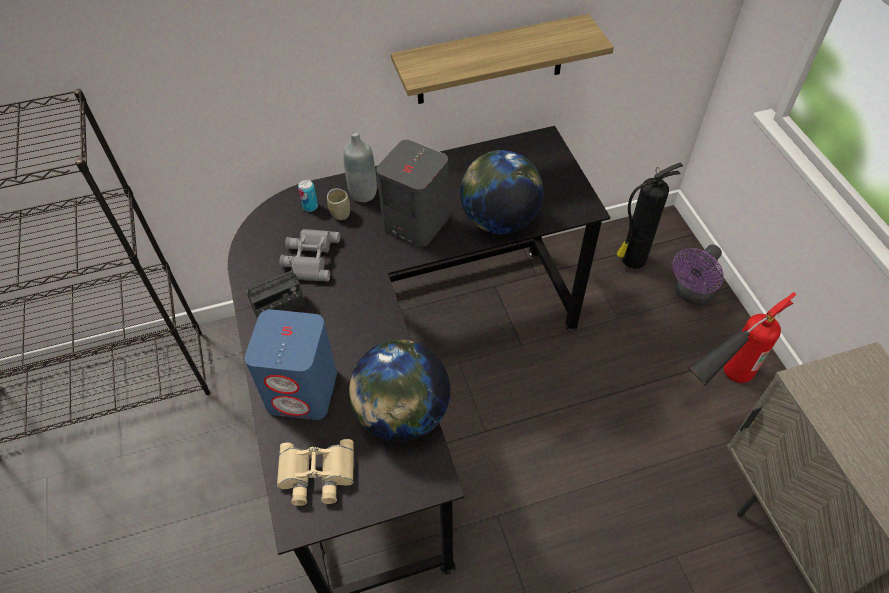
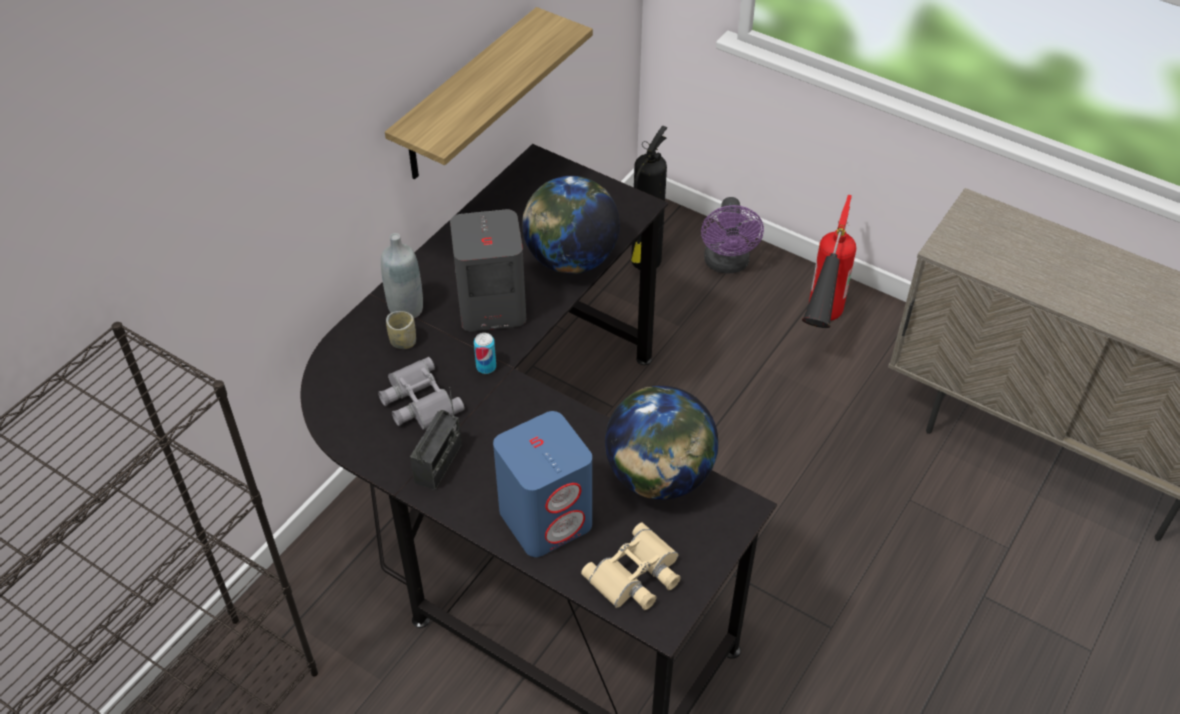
camera: 40 degrees left, 5 degrees down
can [298,179,318,212] -> can moved to [474,333,496,374]

